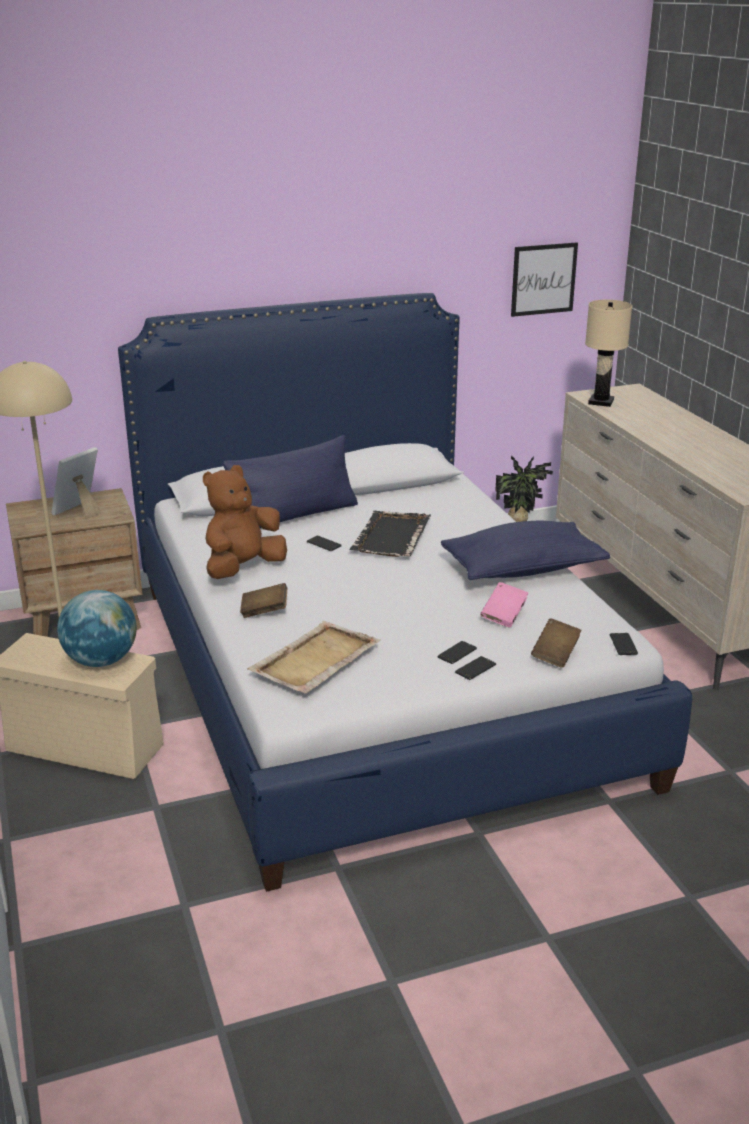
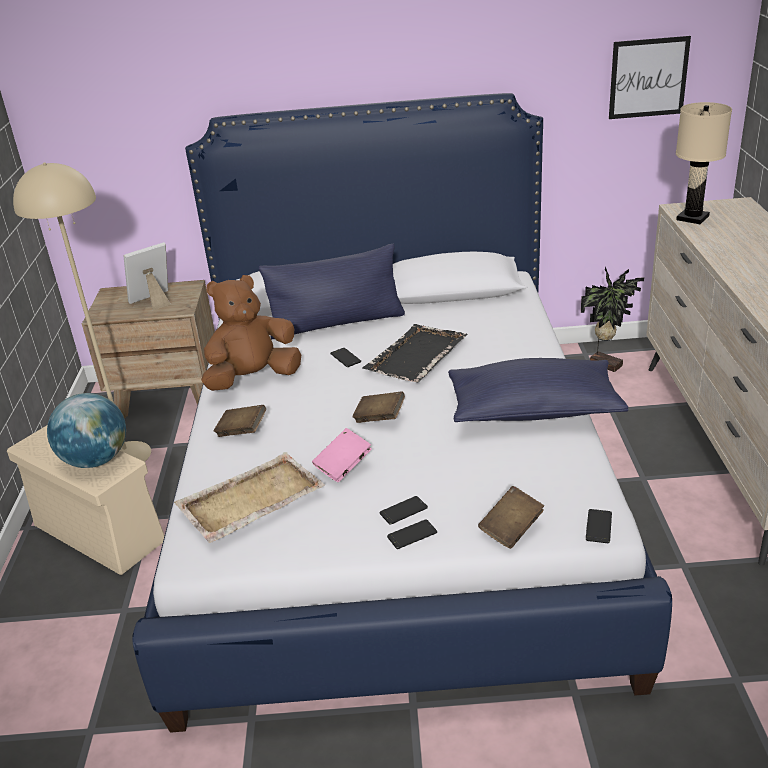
camera: 20 degrees right, 5 degrees up
pink book [480,582,529,627] -> pink book moved to [312,428,372,482]
none -> brown book [352,391,405,423]

